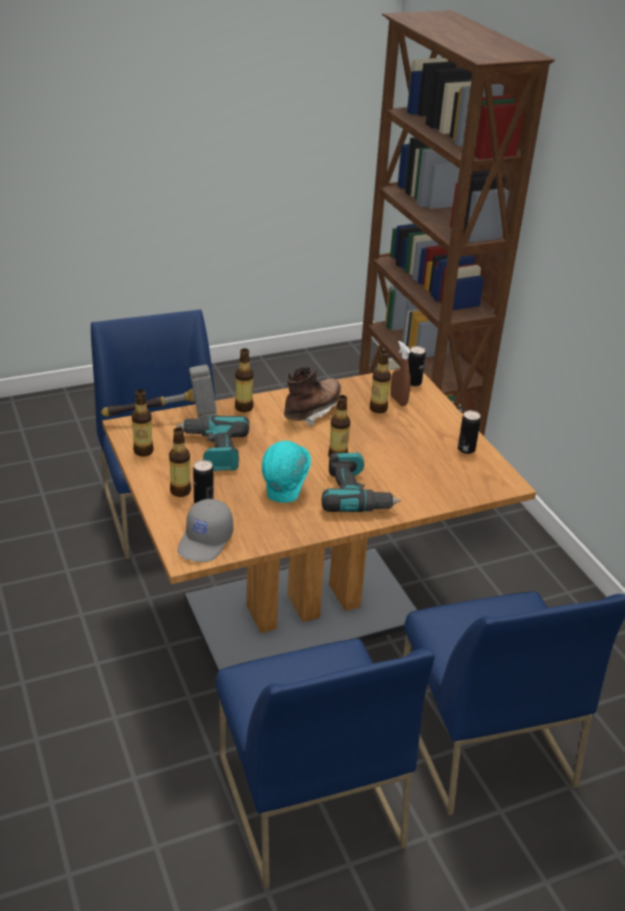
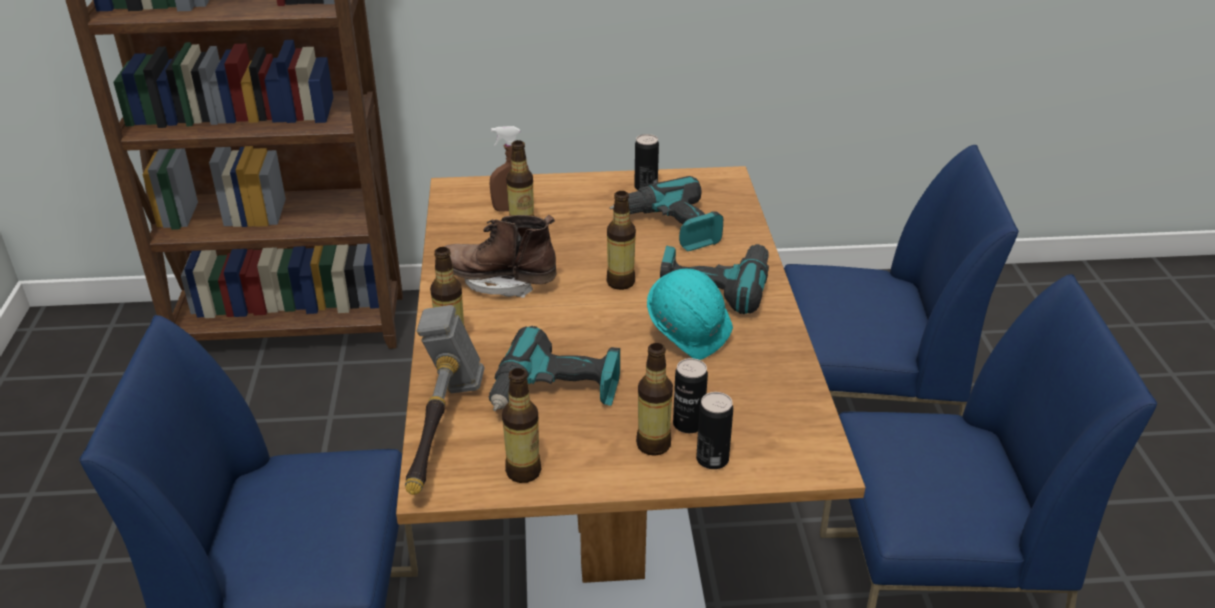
camera: 70 degrees left, 0 degrees up
grey cap [177,499,233,562] -> none
brown boot [284,367,341,426] -> brown boot turned 45 degrees counterclockwise [444,215,557,298]
can [408,346,426,386] -> can moved to [696,392,733,469]
none -> power drill [609,176,723,251]

